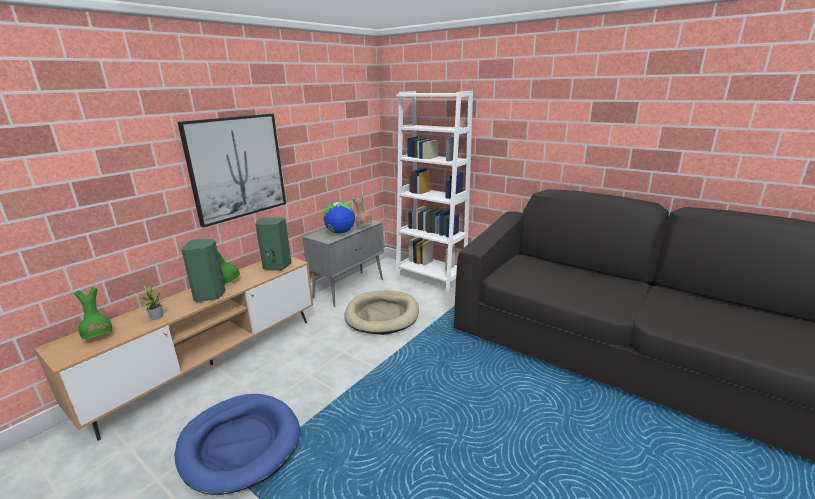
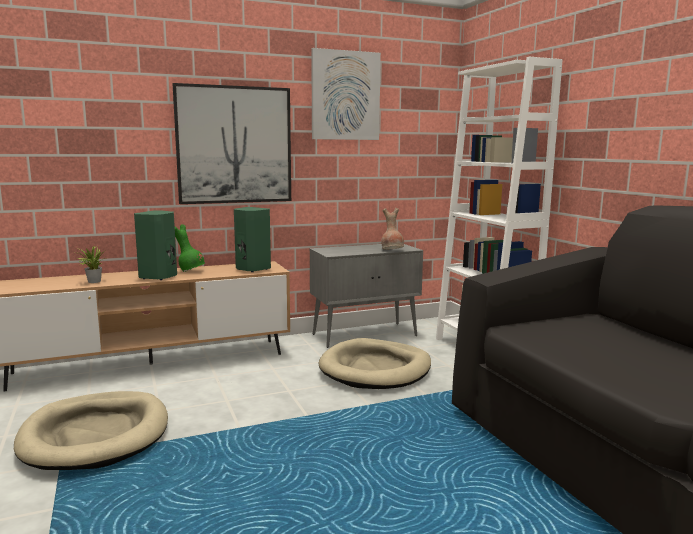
camera: 30 degrees right, 10 degrees down
green vase [74,287,113,340] -> none
blue dog bed [174,394,300,495] -> beige dog bed [14,391,168,470]
globe [323,202,355,234] -> none
none -> picture [311,48,381,140]

